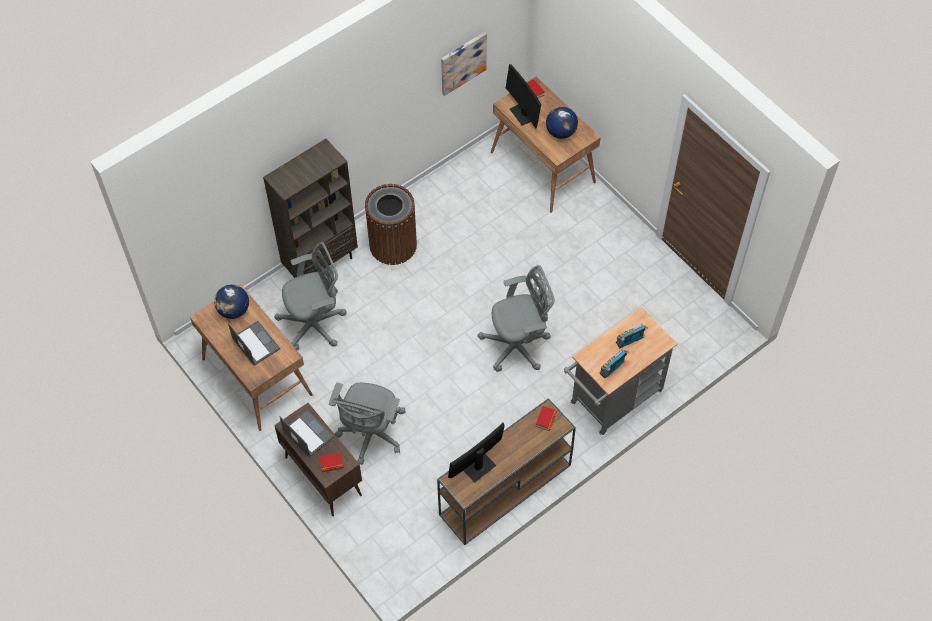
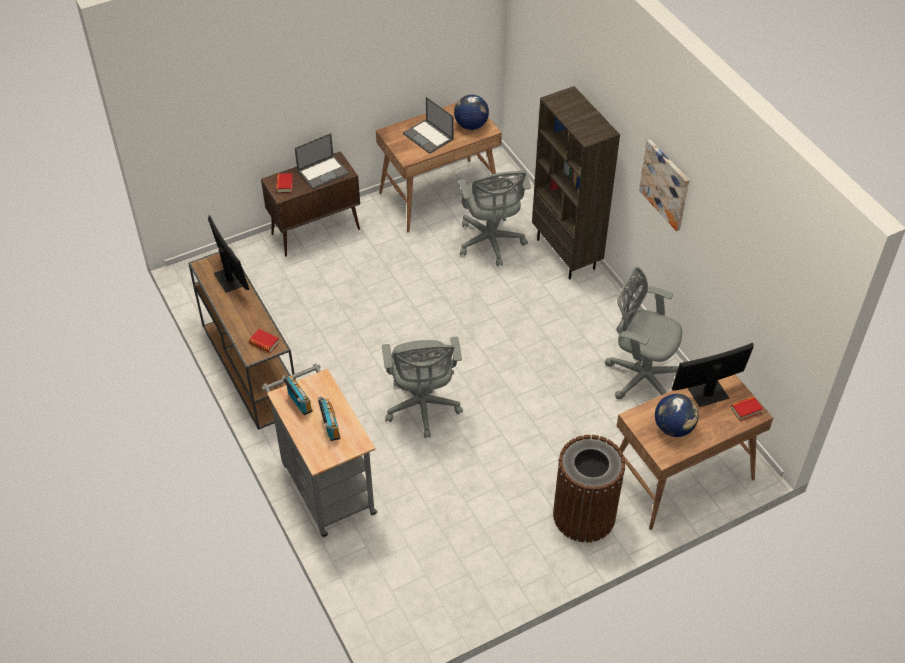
camera: 100 degrees right, 10 degrees down
laptop [228,321,280,366] -> laptop turned 75 degrees clockwise [403,97,454,154]
grey office chair [329,383,405,465] -> grey office chair moved to [605,266,682,399]
brown trash can [365,184,417,265] -> brown trash can moved to [553,435,625,542]
picture [441,32,487,96] -> picture moved to [639,139,689,231]

